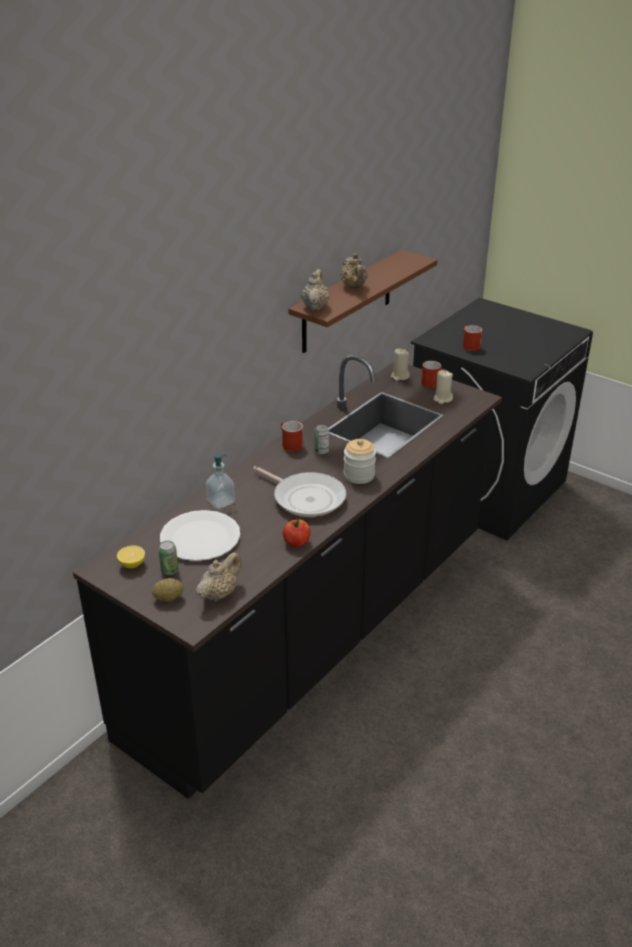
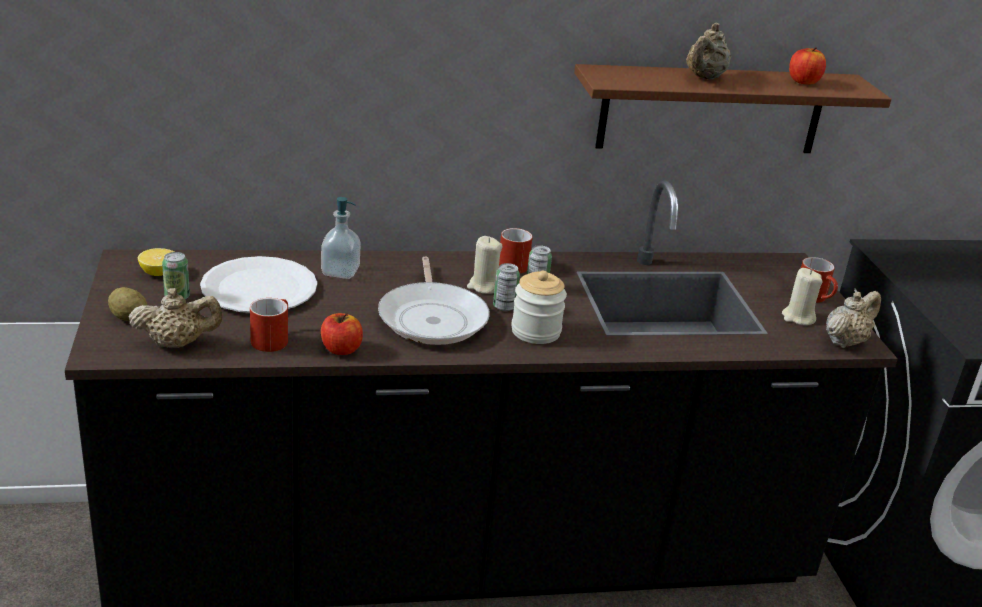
camera: 40 degrees right, 5 degrees down
beige teapot [301,269,329,310] -> beige teapot moved to [826,291,881,348]
beige candle [391,349,410,381] -> beige candle moved to [467,236,503,294]
red mug [463,325,482,351] -> red mug moved to [250,298,288,352]
none -> can [493,263,520,311]
none -> apple [789,47,826,85]

